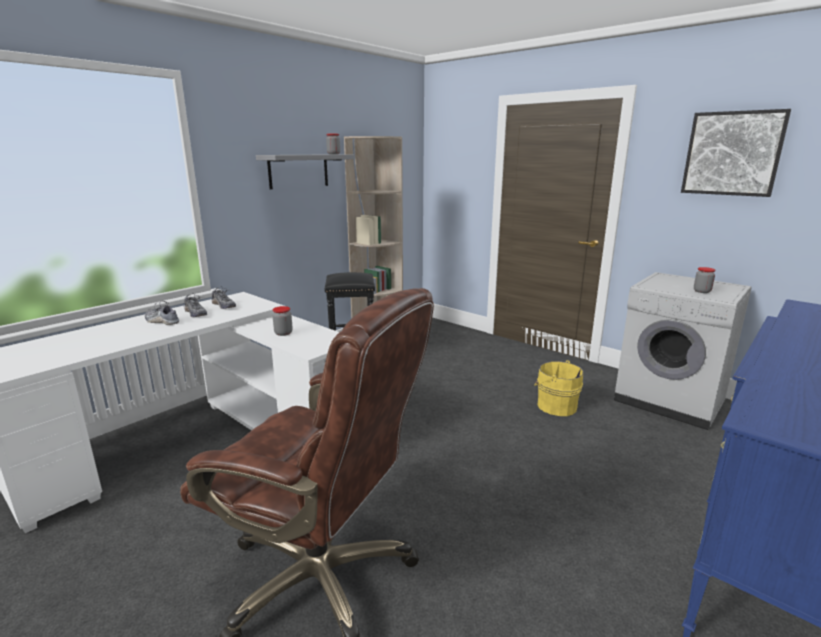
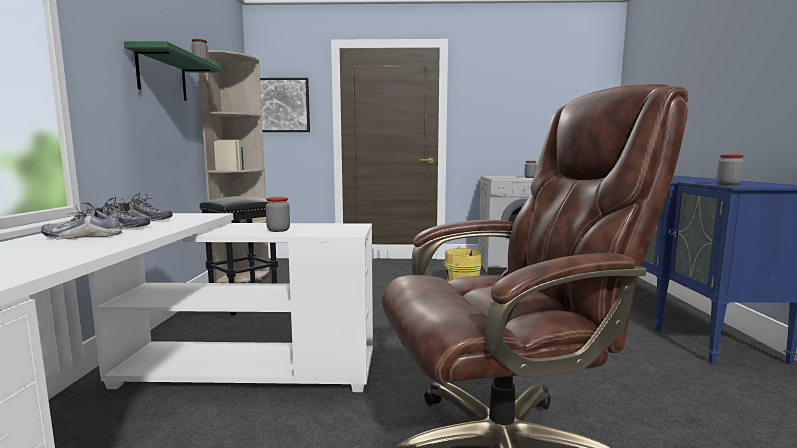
camera: 40 degrees left, 10 degrees down
grey shelf [256,154,354,189] -> green shelf [124,41,223,101]
picture [681,109,791,197] -> picture moved to [260,78,310,132]
none -> jar [716,155,744,185]

